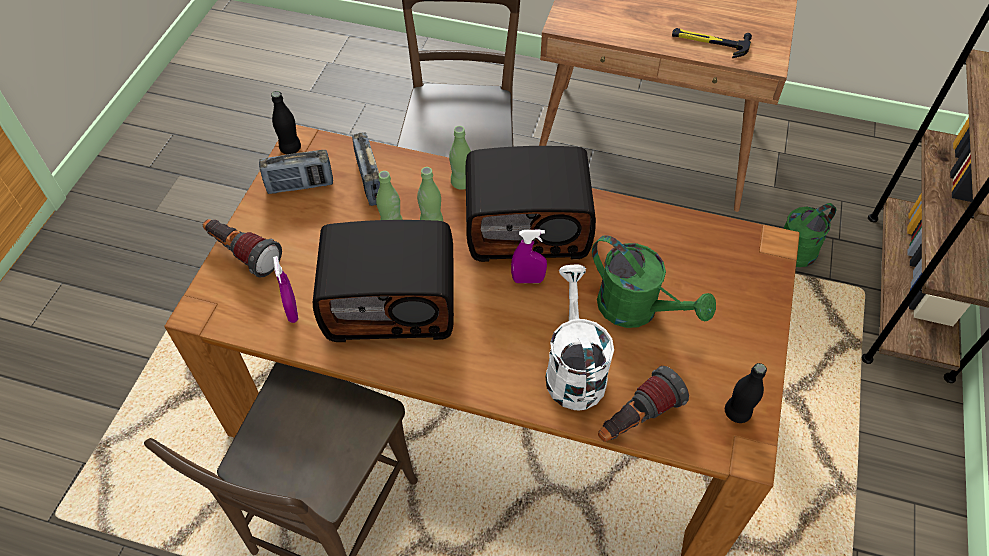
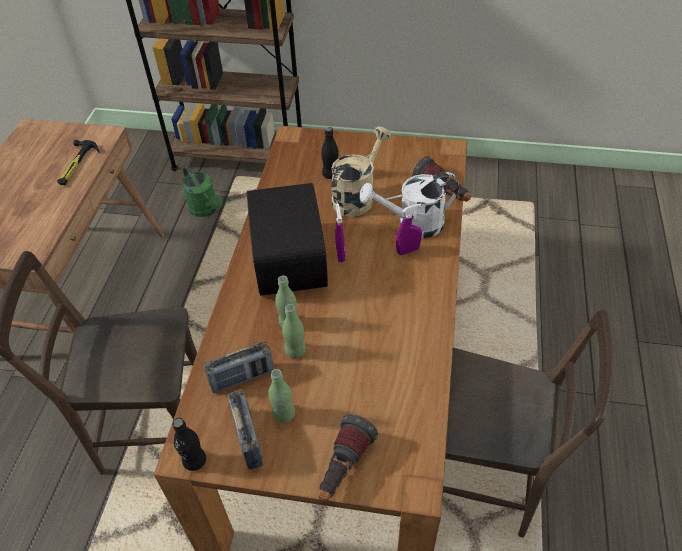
camera: 95 degrees left, 5 degrees down
purple spray bottle [273,256,298,323] -> purple spray bottle moved to [396,203,422,255]
radio [313,220,454,342] -> none
green bottle [449,126,471,190] -> green bottle moved to [268,369,295,423]
green watering can [592,235,716,328] -> beige watering can [331,127,392,217]
black bottle [725,363,767,423] -> black bottle moved to [321,127,339,179]

